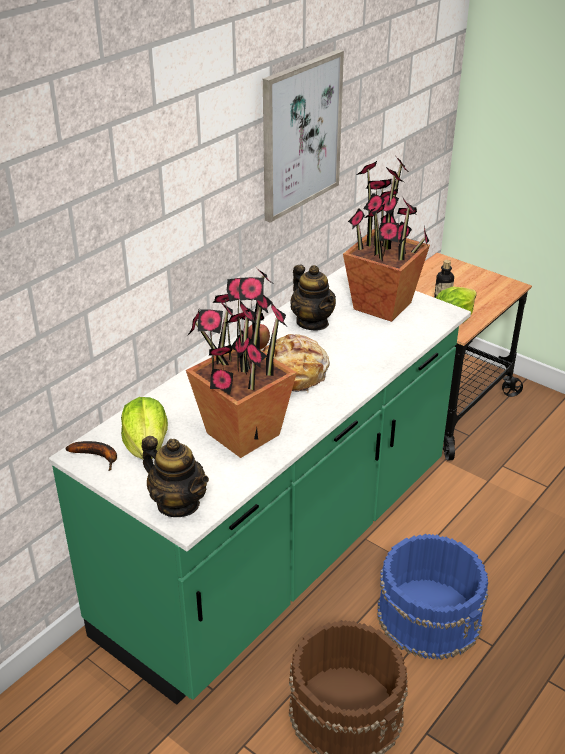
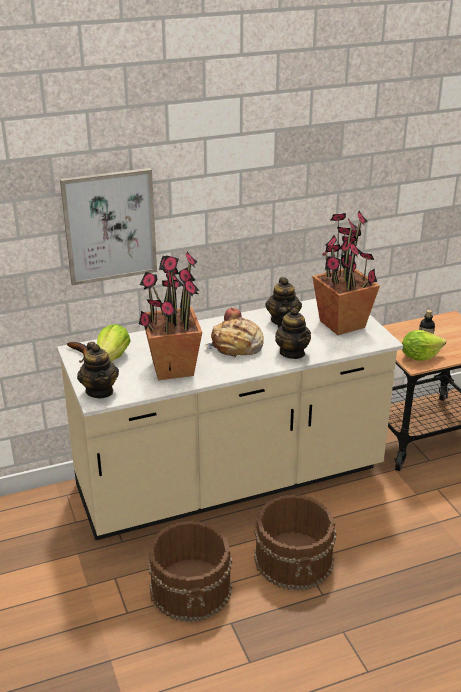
camera: 30 degrees right, 5 degrees down
green counter [49,265,471,705] -> beige counter [57,299,403,540]
picture [263,49,344,223] -> picture moved to [60,168,157,286]
blue bucket [377,533,488,660] -> brown bucket [254,495,336,590]
none -> teapot [275,307,311,359]

